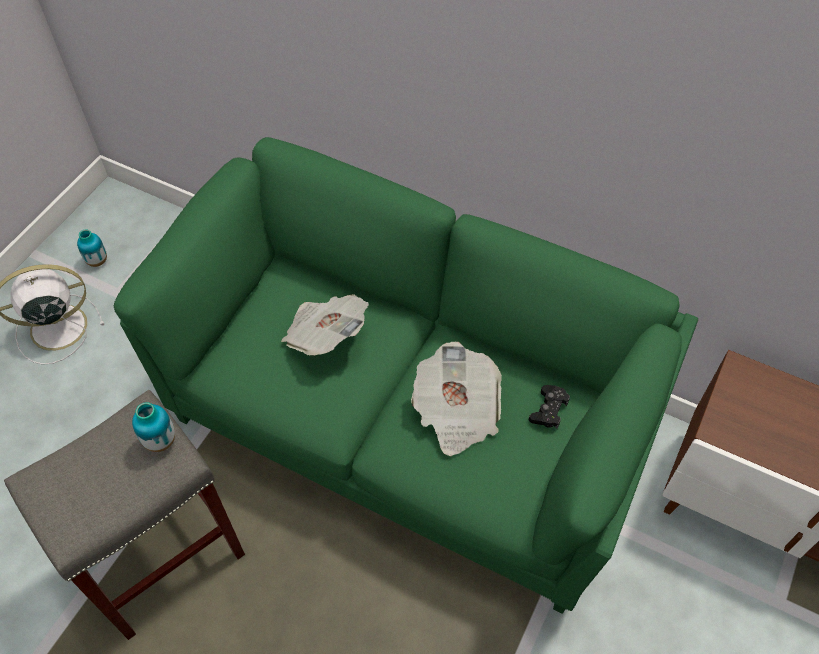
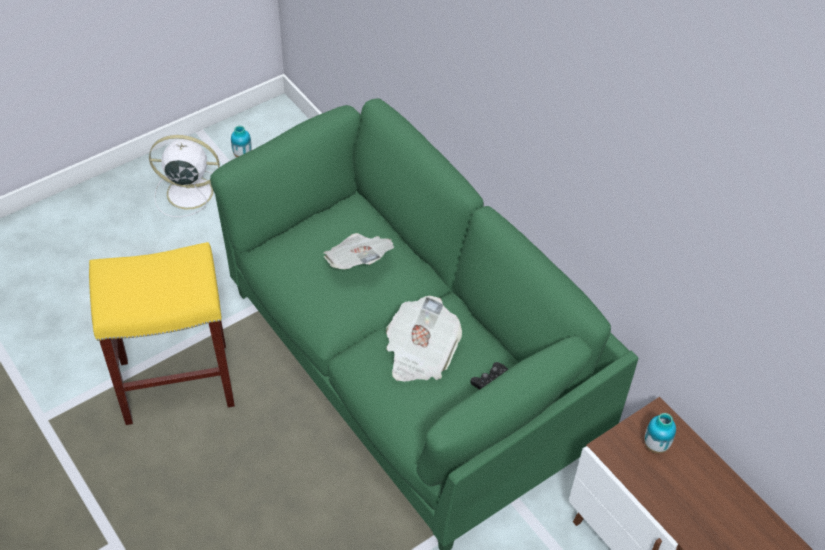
camera: 25 degrees right, 5 degrees down
grey stool [4,390,245,640] -> yellow stool [89,242,235,425]
vase [132,402,175,452] -> vase moved to [644,413,676,454]

